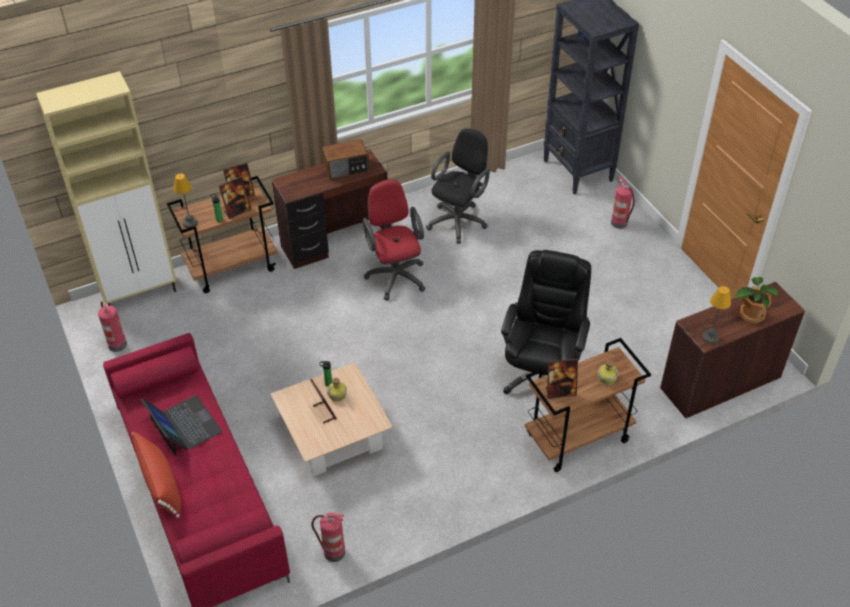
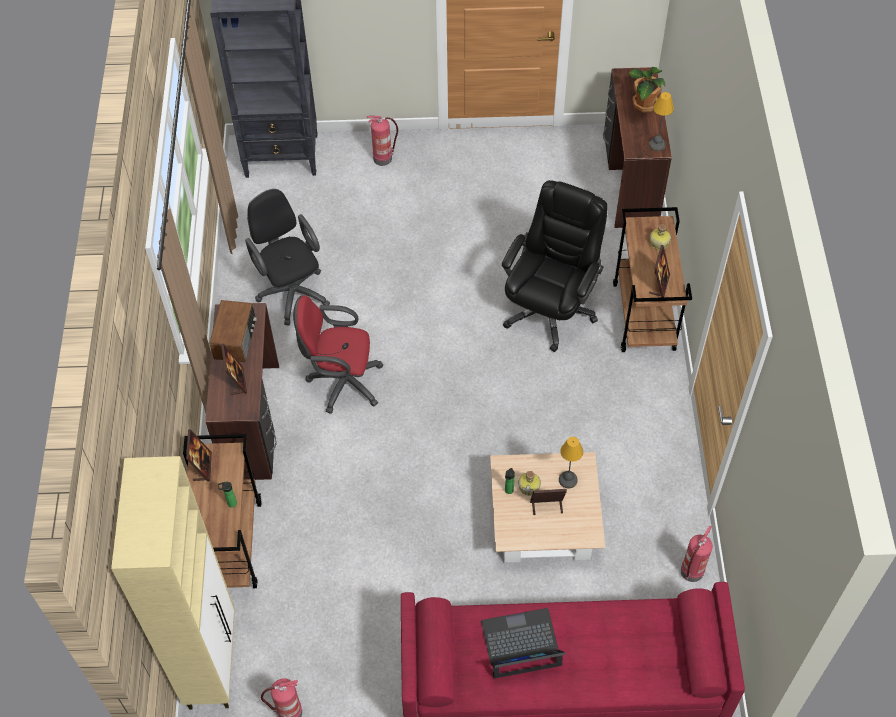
camera: 65 degrees left, 10 degrees up
red pillow [132,432,181,518] -> none
table lamp [174,174,198,228] -> table lamp moved to [559,437,583,488]
picture frame [219,176,251,219] -> picture frame moved to [221,344,247,395]
black office chair [501,250,591,394] -> black office chair turned 75 degrees clockwise [502,180,608,352]

